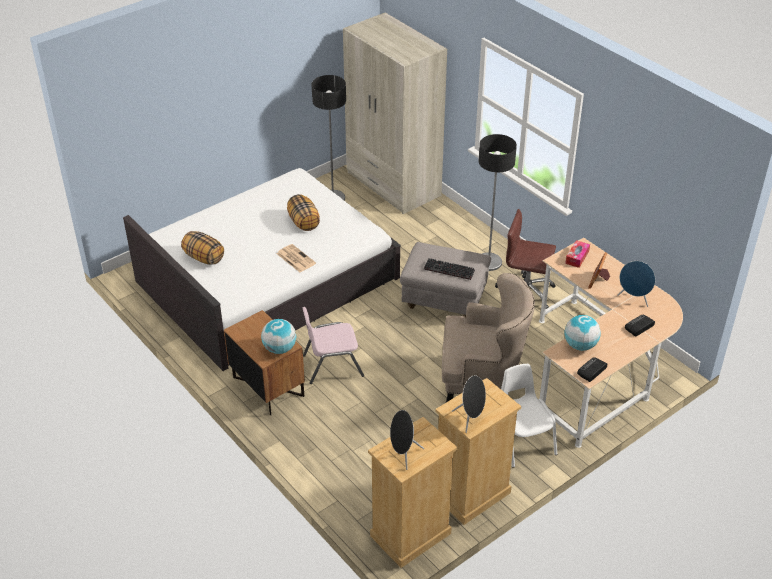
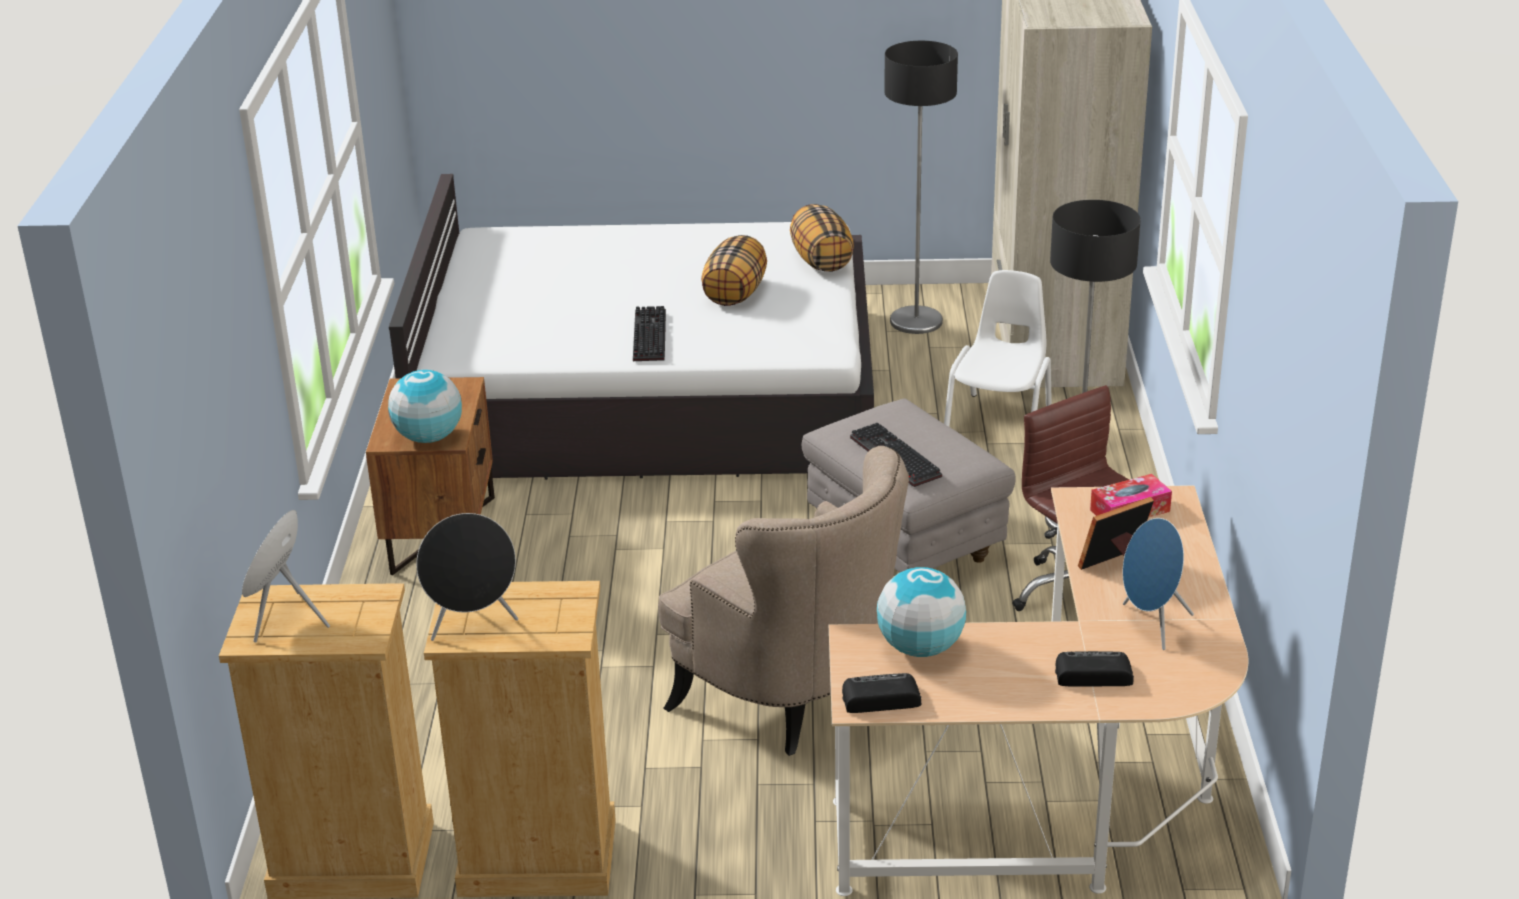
camera: 40 degrees right, 10 degrees down
pillow [181,231,224,265] -> pillow moved to [790,204,854,272]
newspaper [277,244,316,272] -> keyboard [633,306,666,361]
pink chair [302,307,364,384] -> none
white chair [501,364,557,468] -> white chair moved to [944,270,1052,427]

